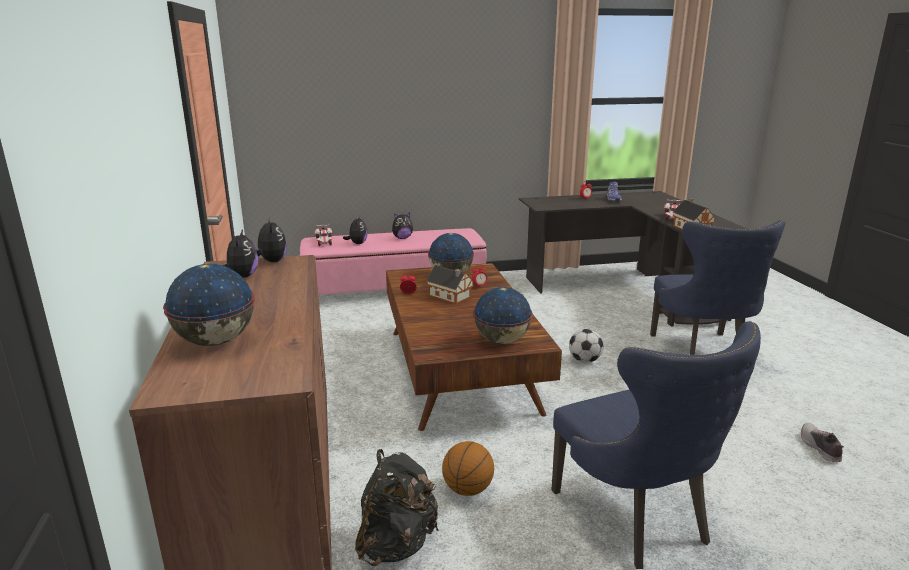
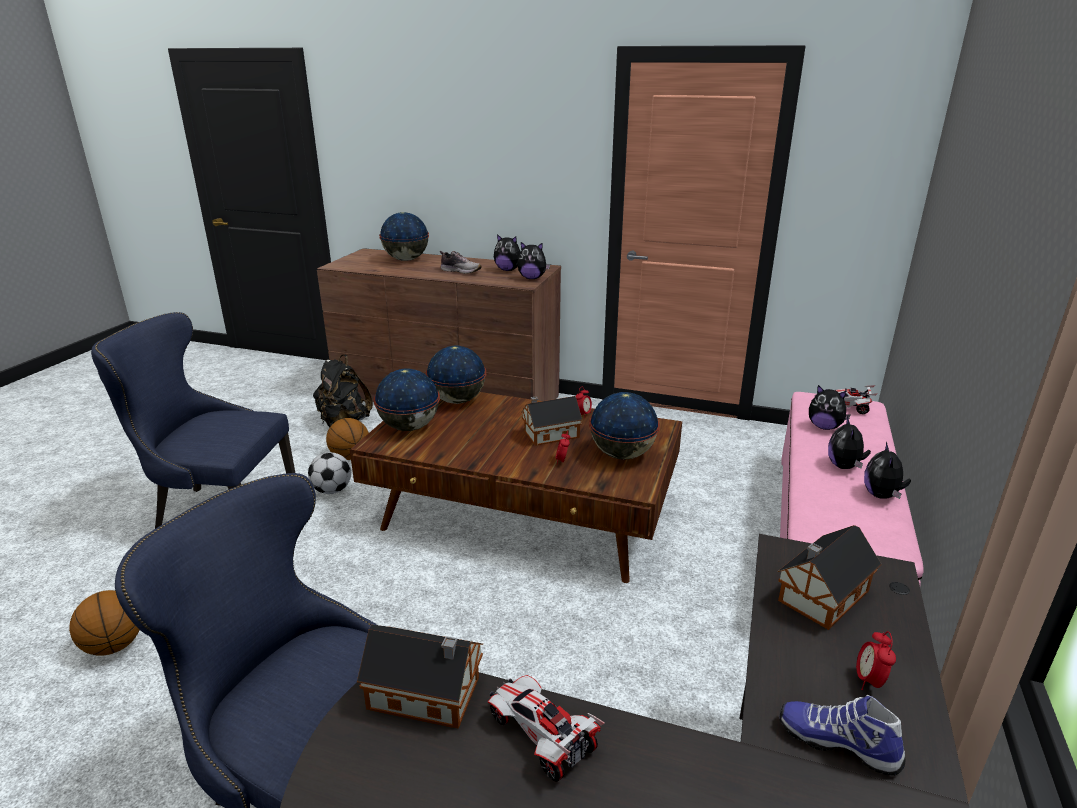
camera: 120 degrees right, 5 degrees up
football [569,329,603,363] -> football moved to [308,452,351,494]
shoe [801,423,844,462] -> shoe moved to [440,251,482,274]
none -> basketball [69,590,140,656]
none -> globe [426,346,486,404]
none -> toy house [778,525,882,630]
none -> plush toy [864,442,911,499]

